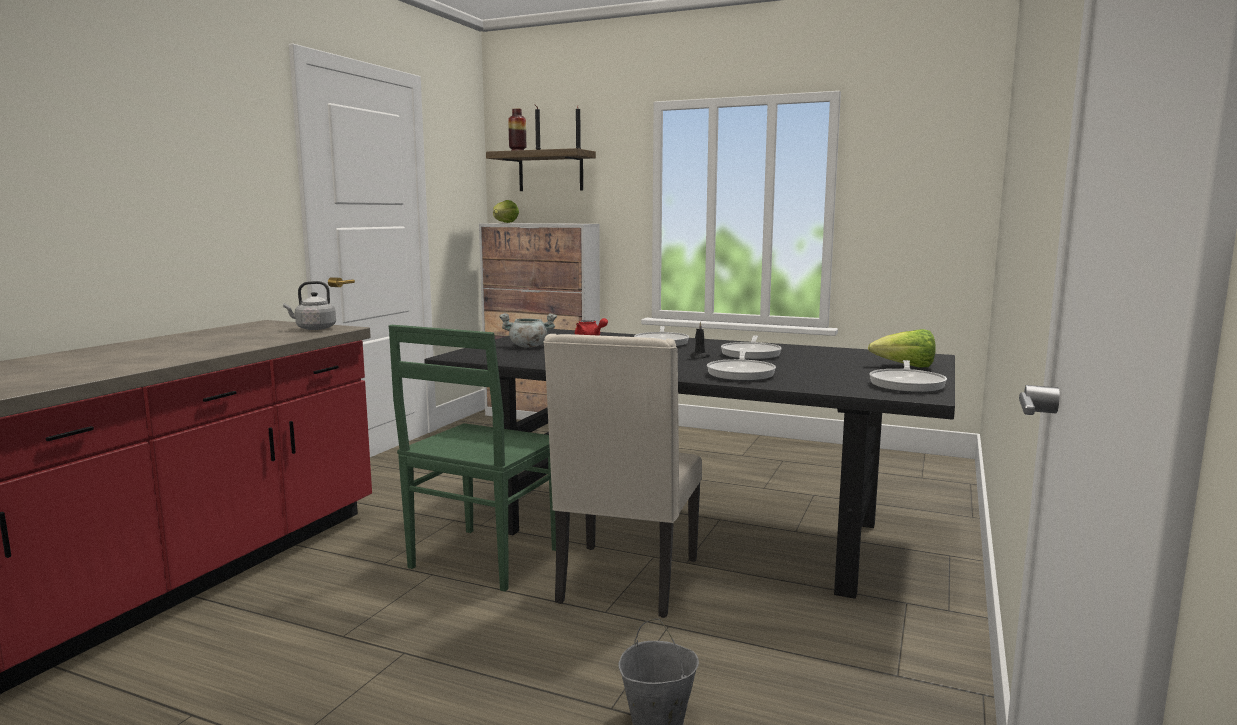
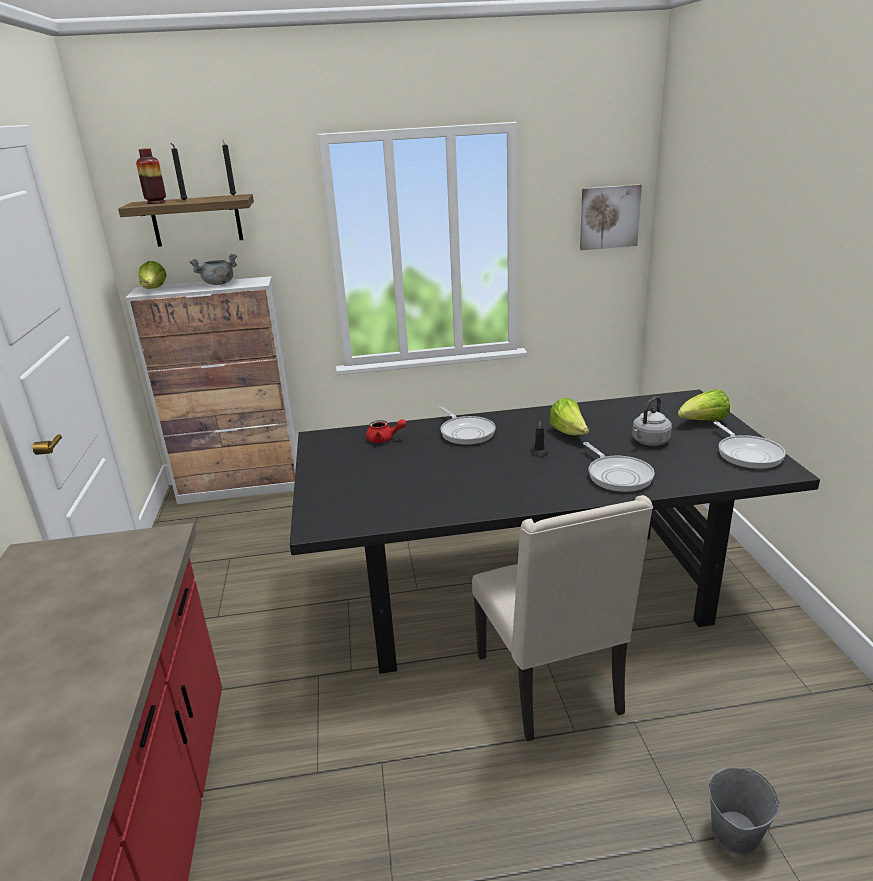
camera: 30 degrees left, 15 degrees up
grey kettle [283,281,336,330] -> grey kettle moved to [632,396,672,446]
green chair [389,325,556,591] -> none
grey cooking pot [499,313,557,348] -> grey cooking pot moved to [190,254,237,285]
frying pan [721,336,782,360] -> lettuce [549,398,589,435]
none -> picture [580,184,642,250]

